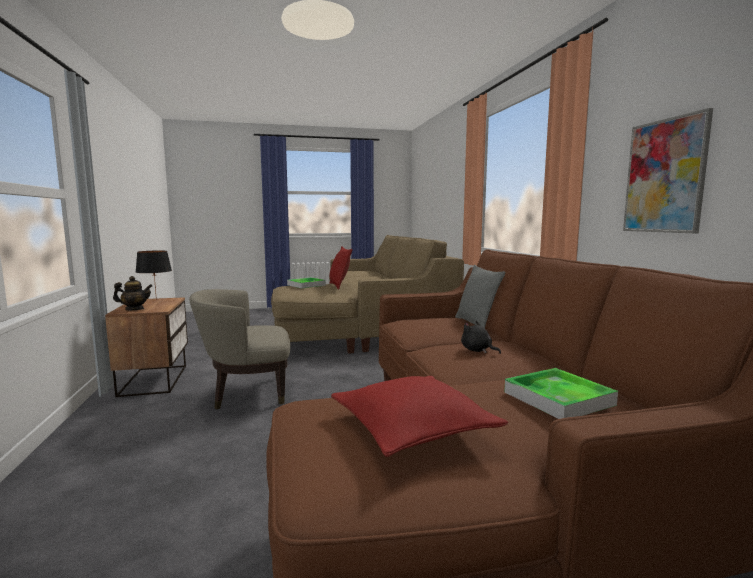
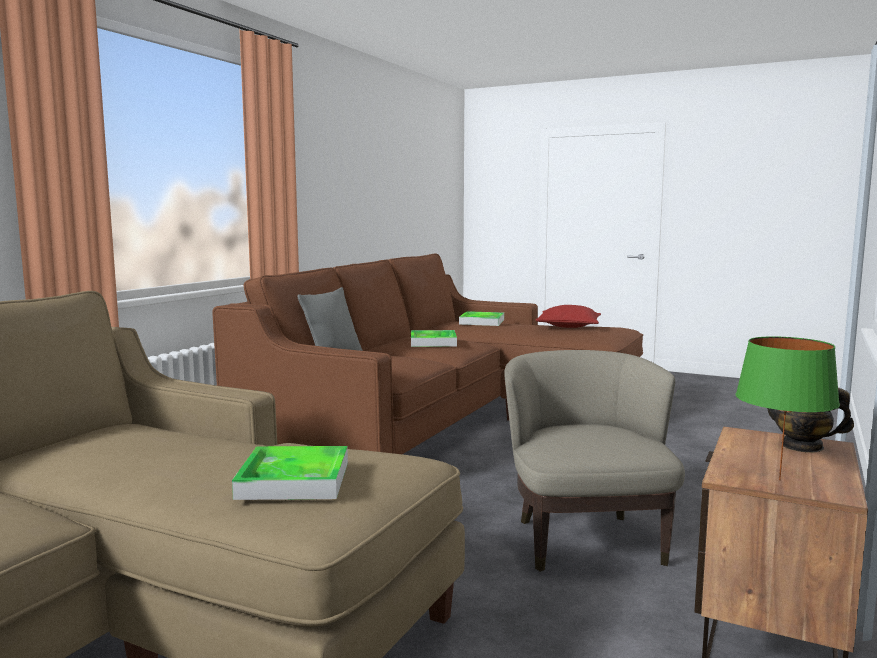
camera: 140 degrees left, 0 degrees up
black table lamp [136,250,172,300] -> green table lamp [735,336,840,481]
beige armchair [189,289,290,410] -> beige armchair turned 120 degrees counterclockwise [504,350,685,572]
red pillow [330,246,352,290] -> none
black plush toy [461,321,501,354] -> tray [411,330,457,347]
picture [623,108,713,233] -> none

